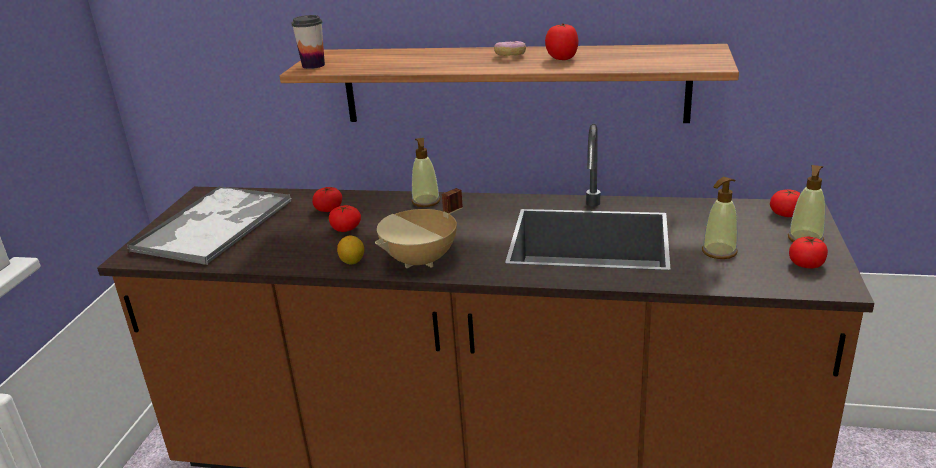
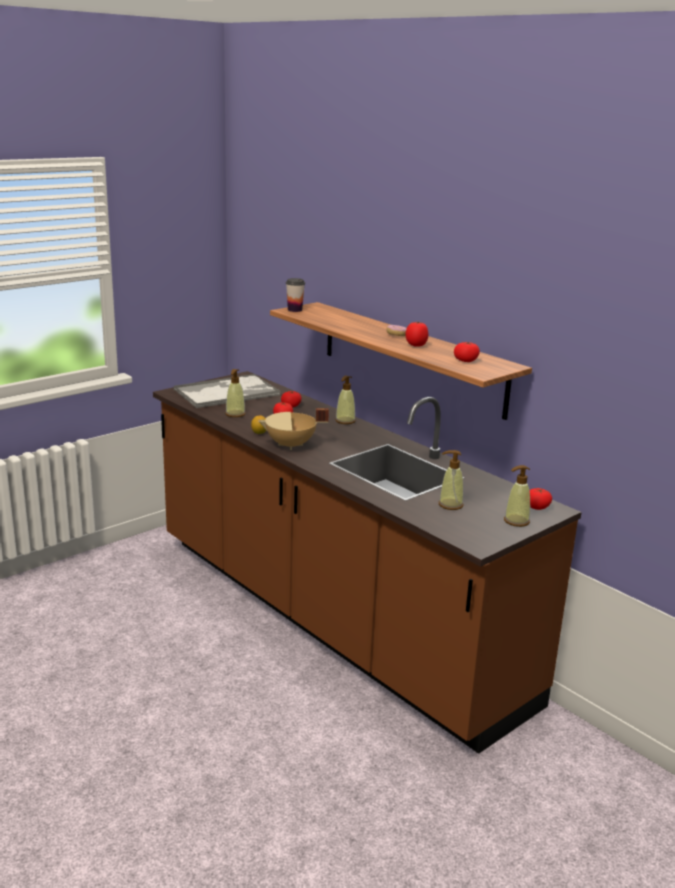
camera: 35 degrees right, 5 degrees down
tomato [789,237,828,269] -> tomato moved to [454,342,480,362]
none -> soap dispenser [225,369,246,417]

